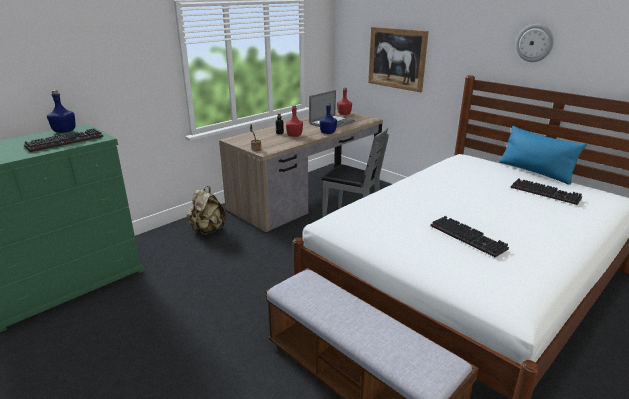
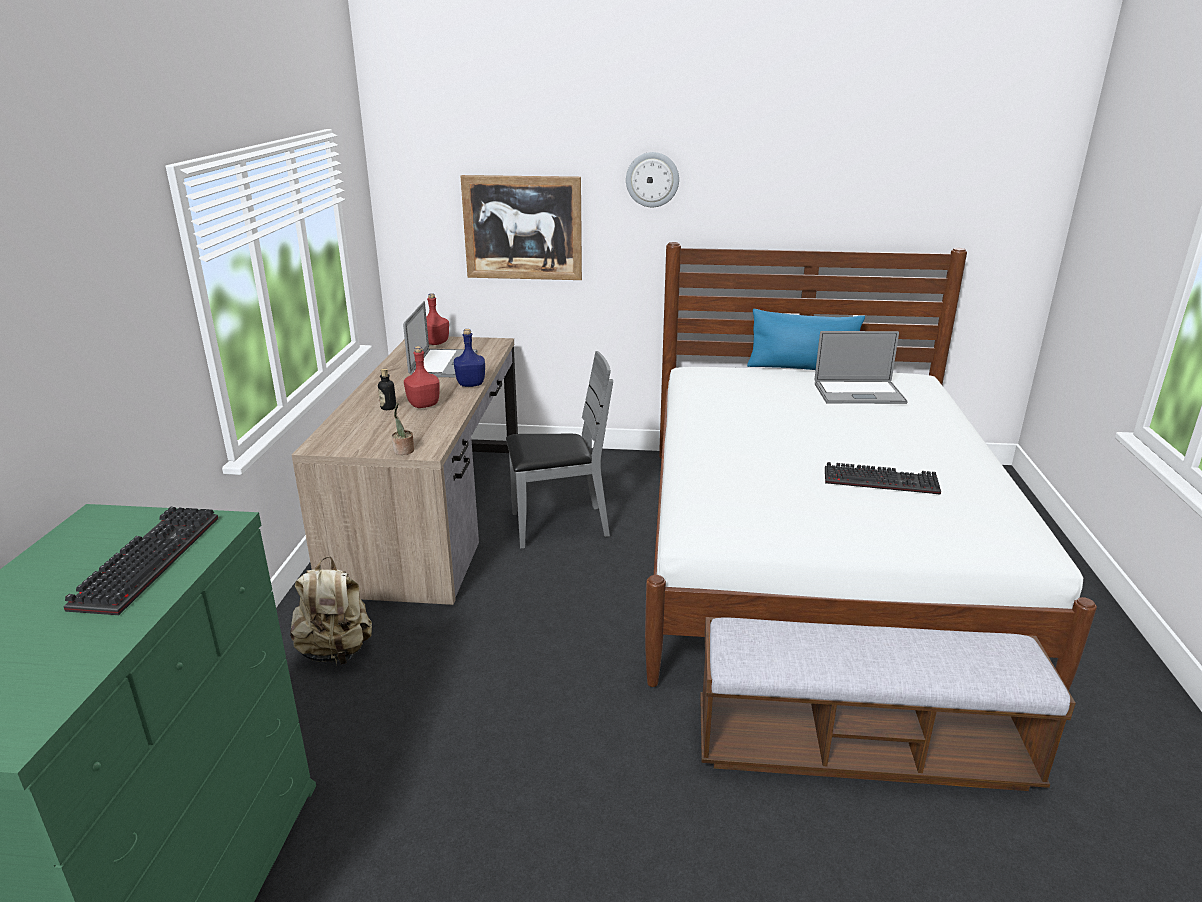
camera: 40 degrees left, 0 degrees up
blue bottle [47,90,76,133] -> none
keyboard [511,178,582,205] -> laptop [815,331,908,404]
wall clock [516,24,554,62] -> wall clock moved to [626,152,679,207]

